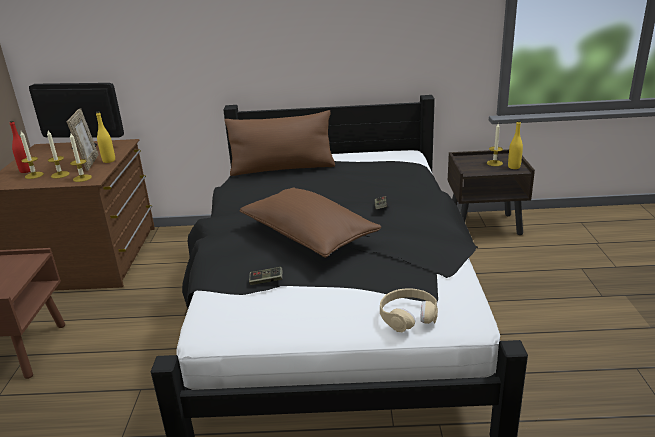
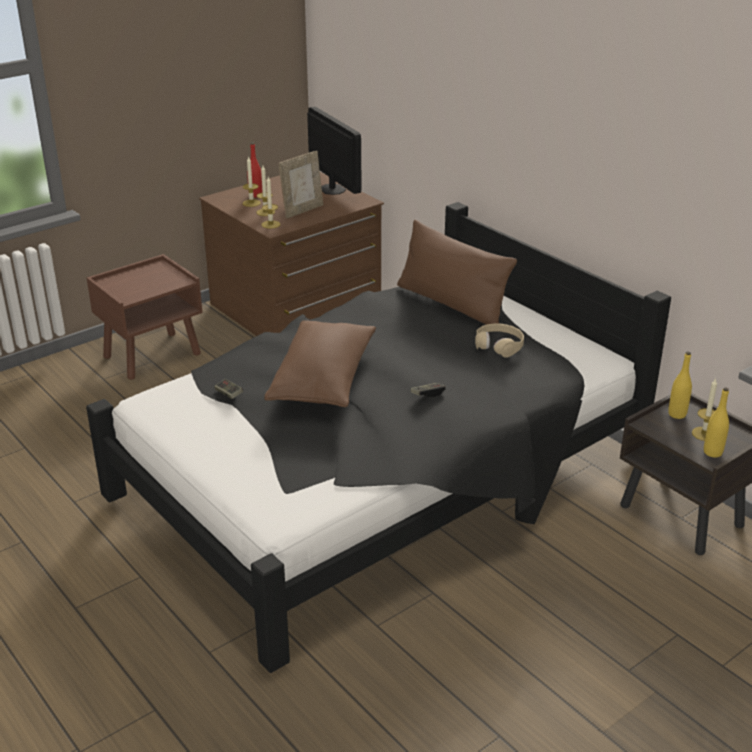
camera: 50 degrees right, 5 degrees up
yellow bottle [96,112,115,163] -> yellow bottle moved to [668,351,692,419]
beige headphones [380,288,438,332] -> beige headphones moved to [475,323,524,357]

